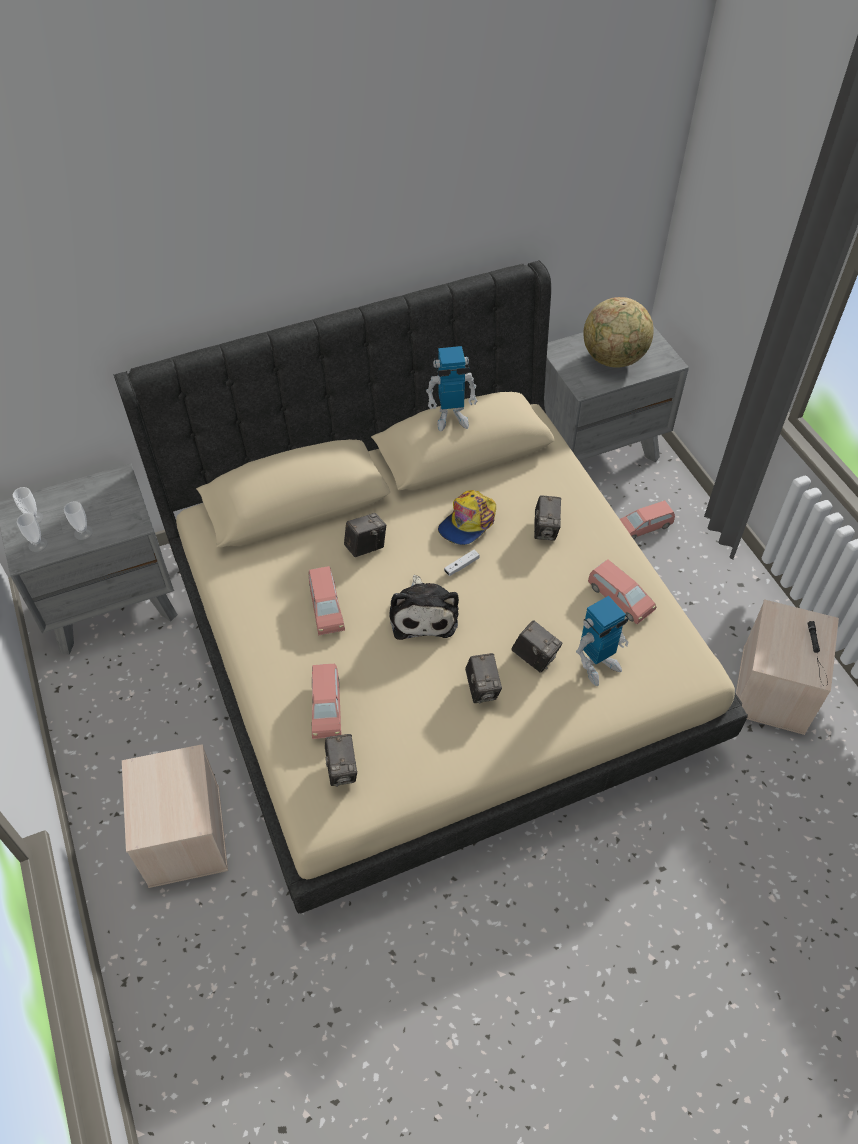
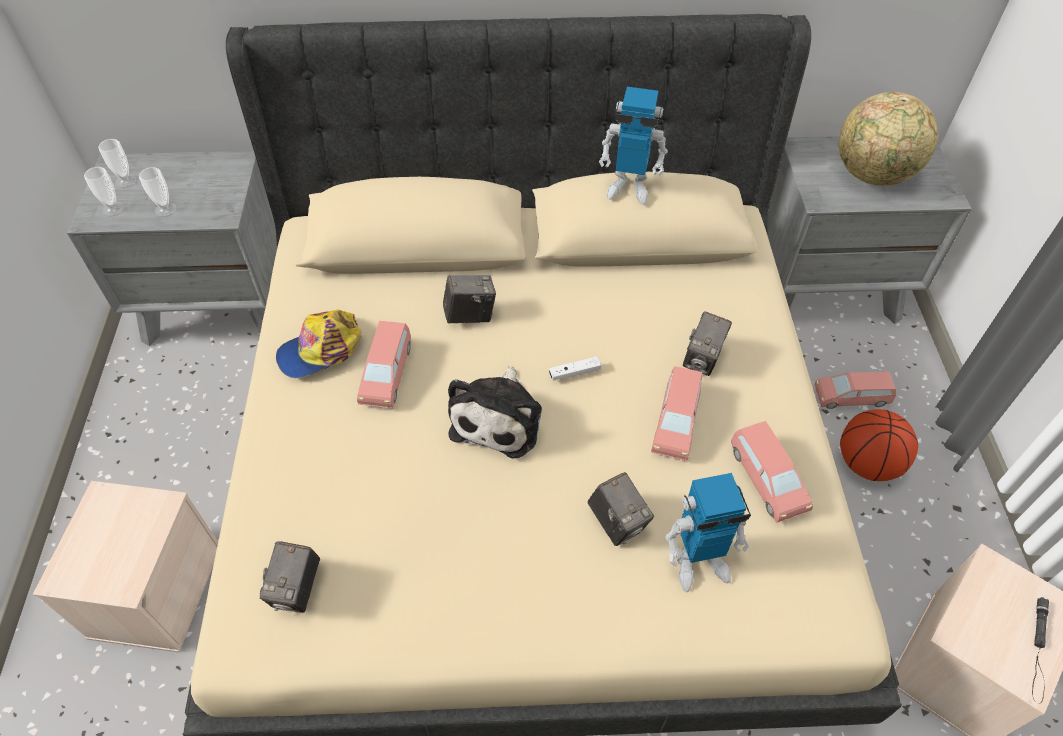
camera: 20 degrees right, 0 degrees up
pink toy car [312,664,342,739] -> pink toy car moved to [651,366,702,461]
cap [438,490,496,545] -> cap moved to [276,309,361,378]
camera [465,653,502,704] -> none
none -> basketball [840,409,918,481]

